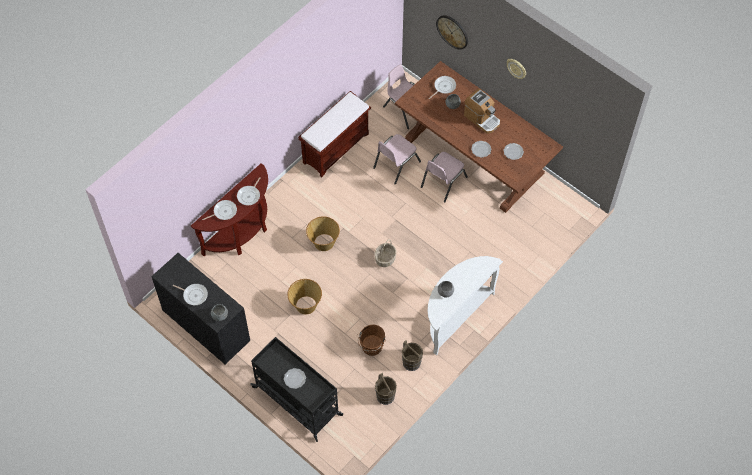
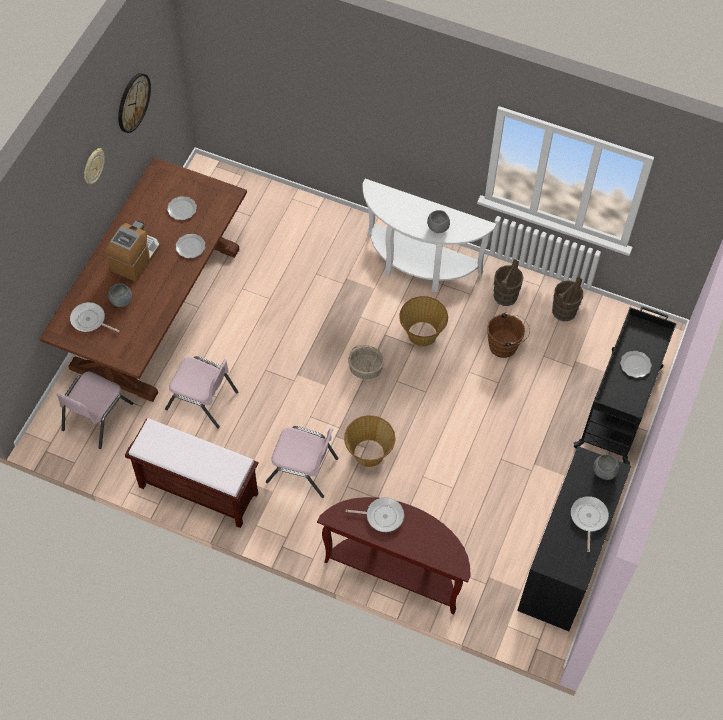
camera: 110 degrees left, 0 degrees up
frying pan [202,200,237,220] -> none
basket [287,279,322,315] -> basket moved to [399,296,448,346]
pink chair [421,152,468,202] -> pink chair moved to [266,426,338,498]
wall clock [436,15,468,50] -> wall clock moved to [118,73,151,133]

